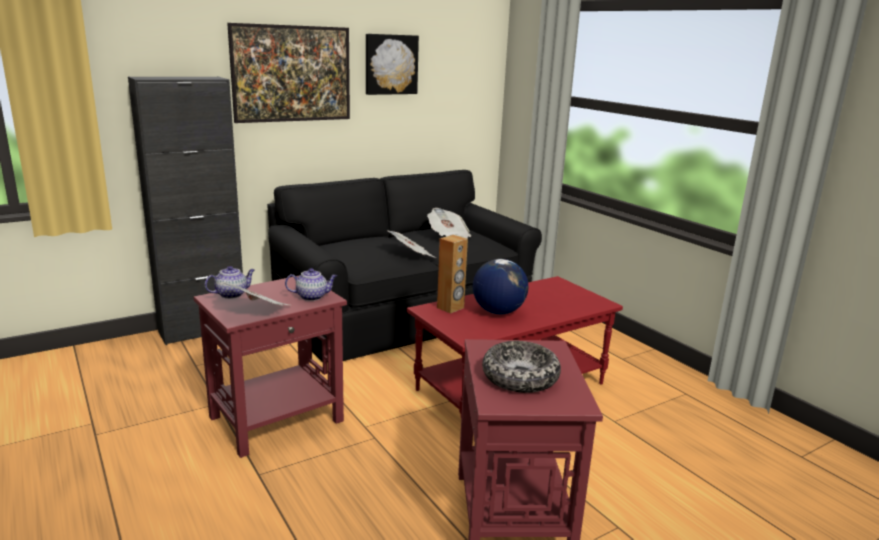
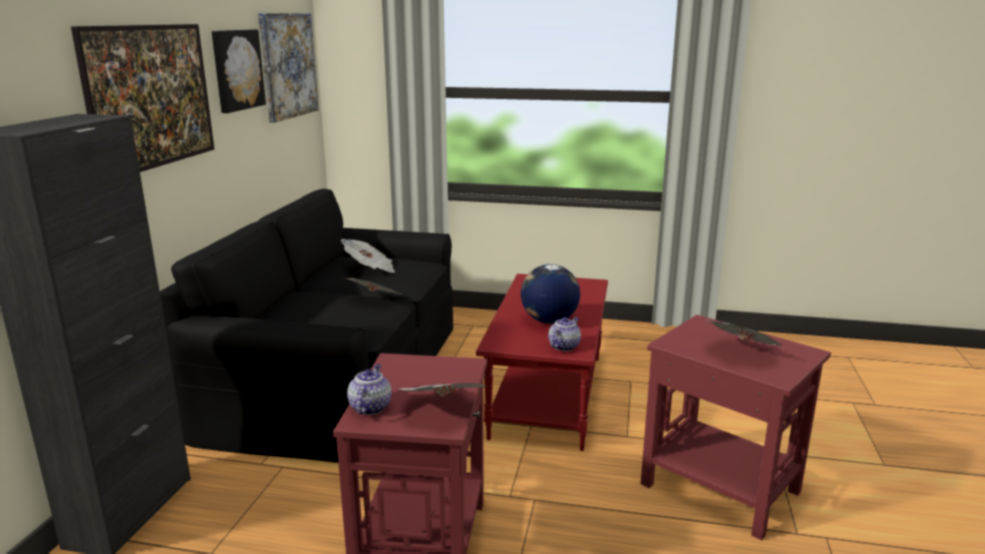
camera: 45 degrees left, 0 degrees up
teapot [285,268,337,301] -> teapot moved to [548,317,581,351]
brown speaker [437,235,468,314] -> none
bowl [482,341,561,393] -> newspaper [706,320,782,346]
none -> picture [258,13,319,123]

